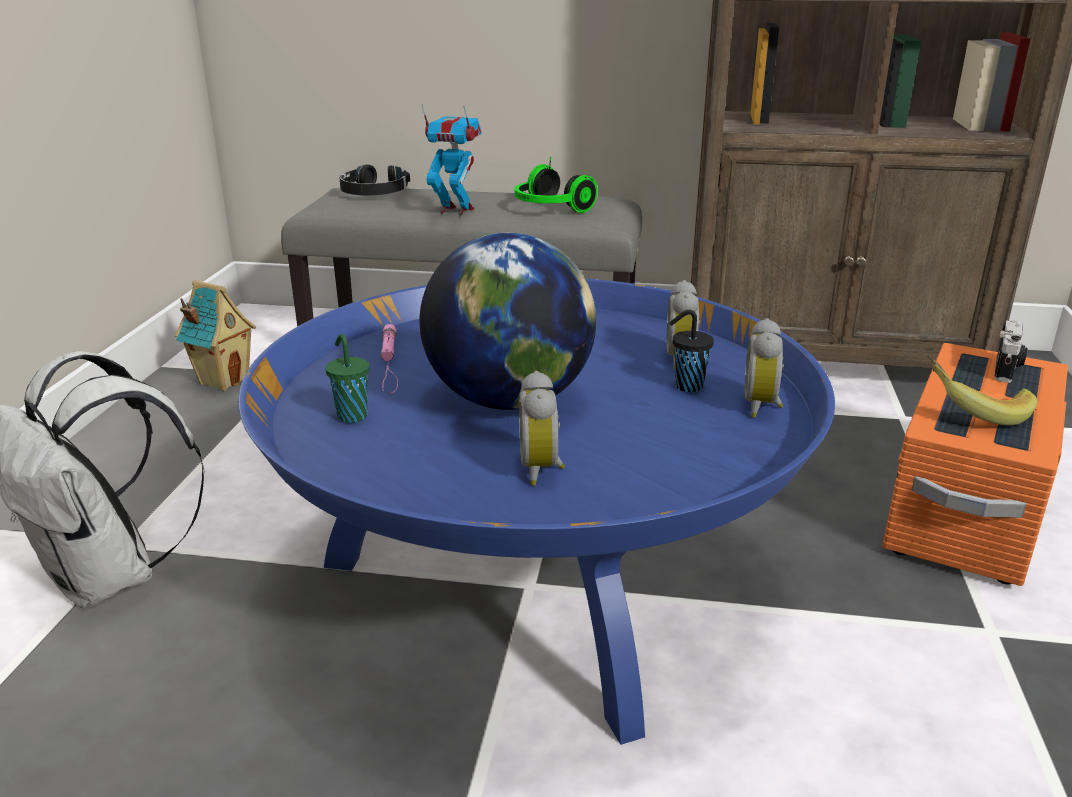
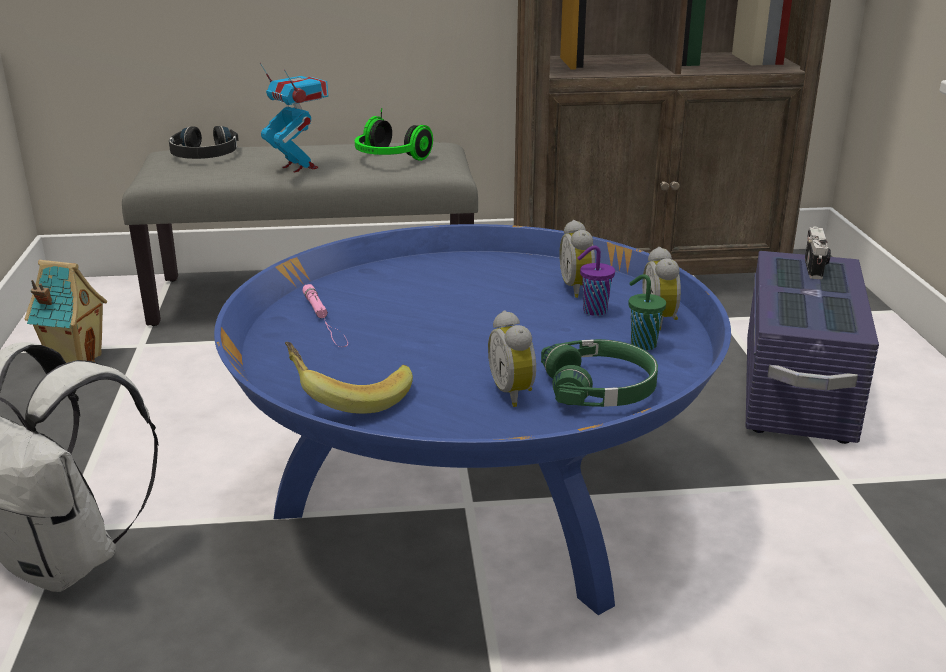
camera: 15 degrees left, 0 degrees up
green cup [325,334,370,423] -> green cup moved to [629,274,666,350]
globe [420,233,596,410] -> none
toy robot [421,103,482,215] -> toy robot turned 45 degrees clockwise [260,63,328,173]
black cup [669,310,714,392] -> purple cup [578,246,615,316]
orange storage box [882,343,1068,586] -> purple storage box [746,251,879,444]
banana [927,355,1037,425] -> banana moved to [285,342,413,414]
none -> green headphones [541,339,658,407]

